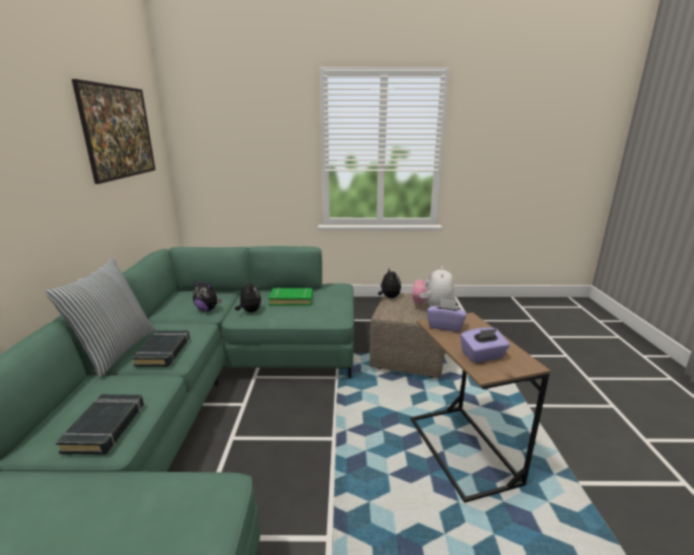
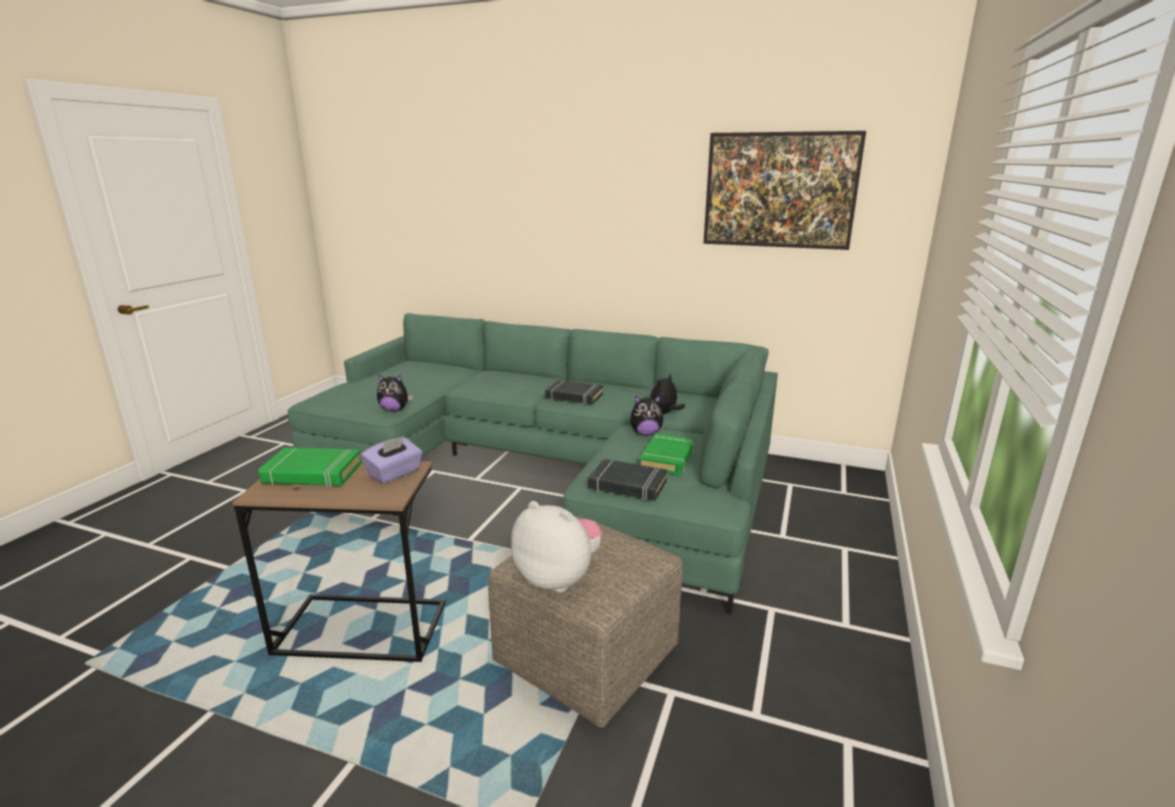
camera: 110 degrees right, 0 degrees up
pillow [44,258,156,377] -> none
black book [56,394,144,455] -> black book moved to [588,459,667,501]
plush toy [378,267,401,298] -> plush toy moved to [377,374,413,412]
purple tissue box [460,327,510,363] -> green book [258,448,362,487]

